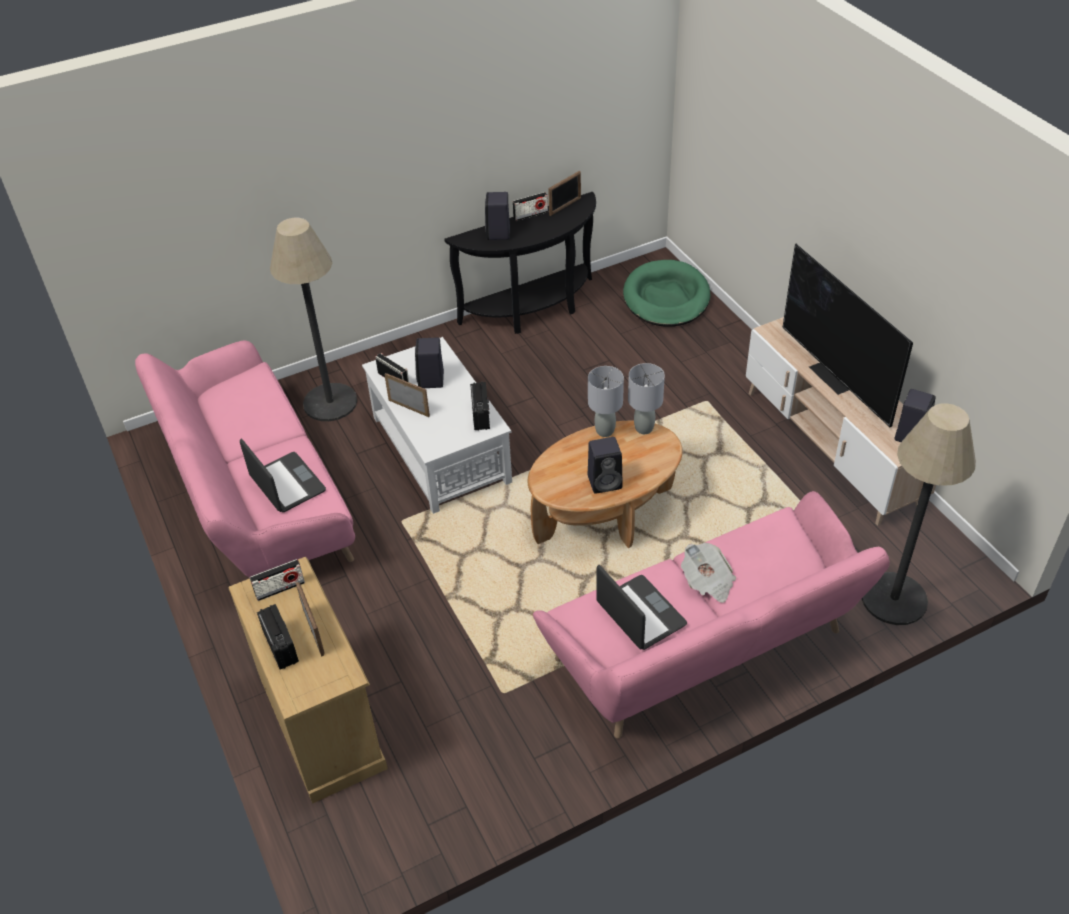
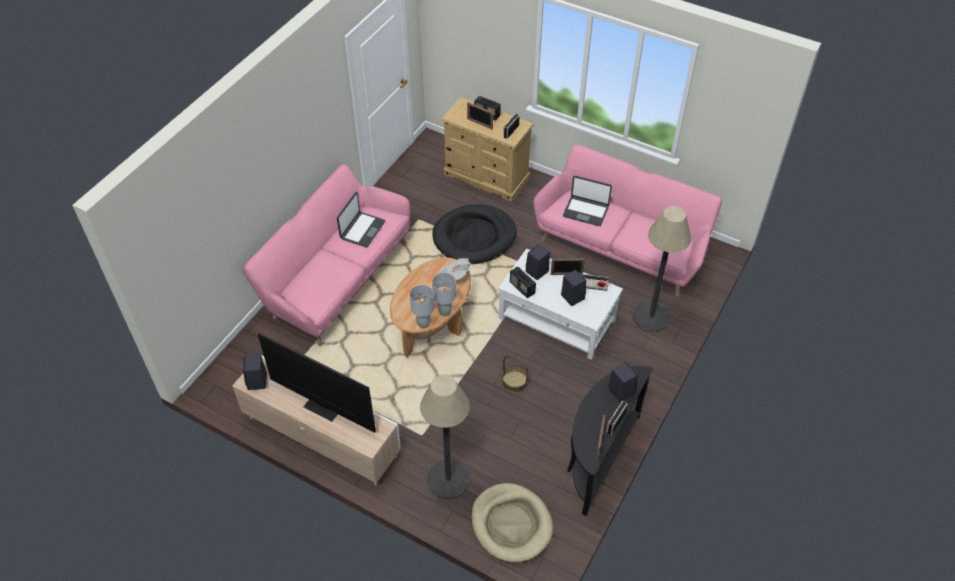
camera: 145 degrees right, 5 degrees up
black speaker [588,437,622,494] -> black speaker moved to [526,244,550,280]
laptop [596,565,687,650] -> laptop turned 90 degrees counterclockwise [337,192,385,248]
green dog bed [623,260,710,327] -> beige dog bed [471,483,553,563]
newspaper [681,543,736,603] -> newspaper moved to [440,258,471,280]
floor lamp [862,403,976,625] -> floor lamp moved to [420,375,470,499]
none -> black dog bed [432,204,517,264]
none -> basket [502,355,529,393]

